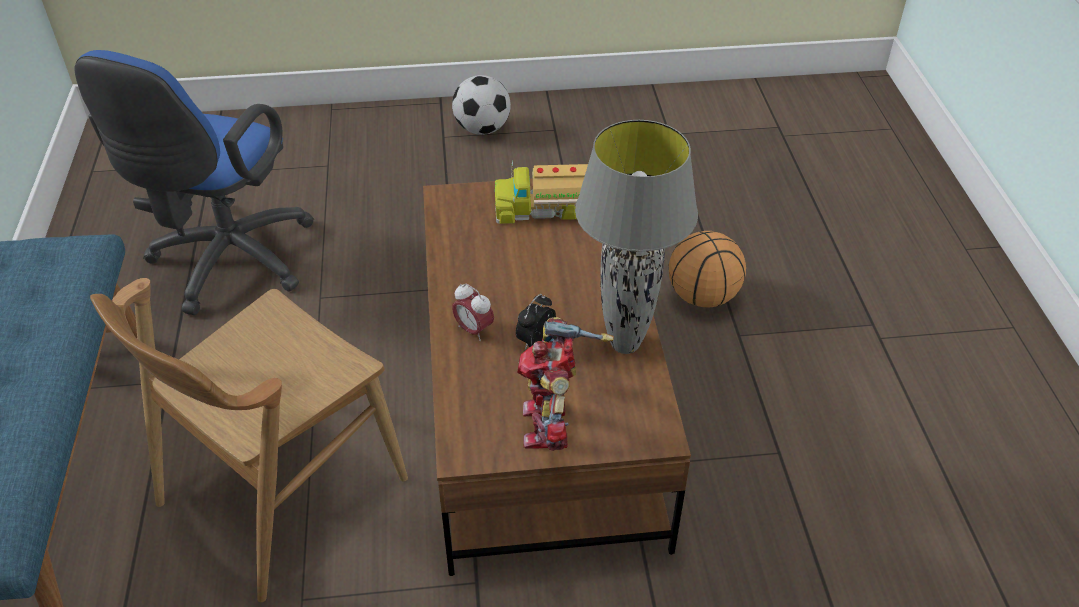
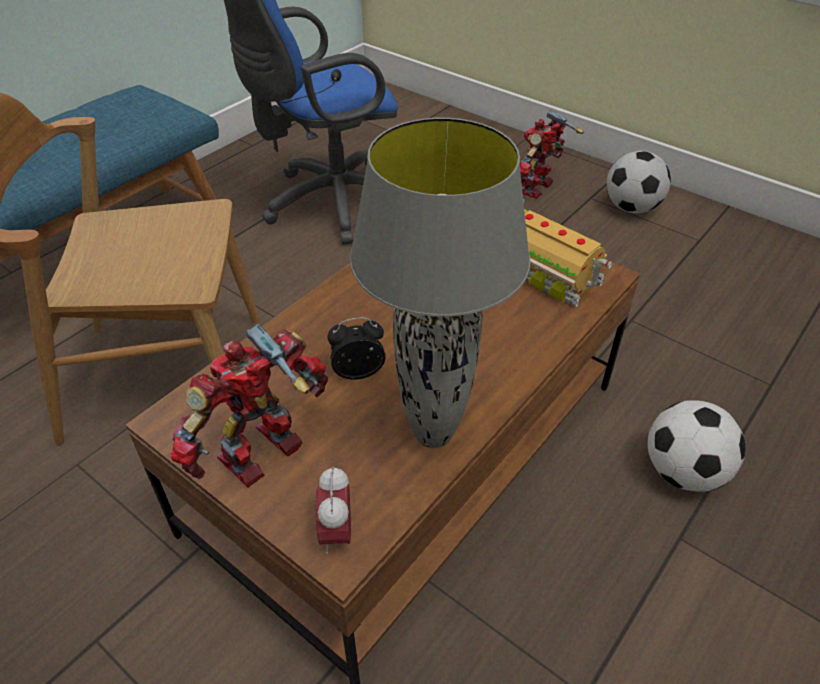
camera: 45 degrees right, 0 degrees up
alarm clock [452,283,494,341] -> alarm clock moved to [316,466,351,554]
basketball [669,231,746,307] -> football [648,400,746,492]
none -> toy robot [520,110,584,199]

